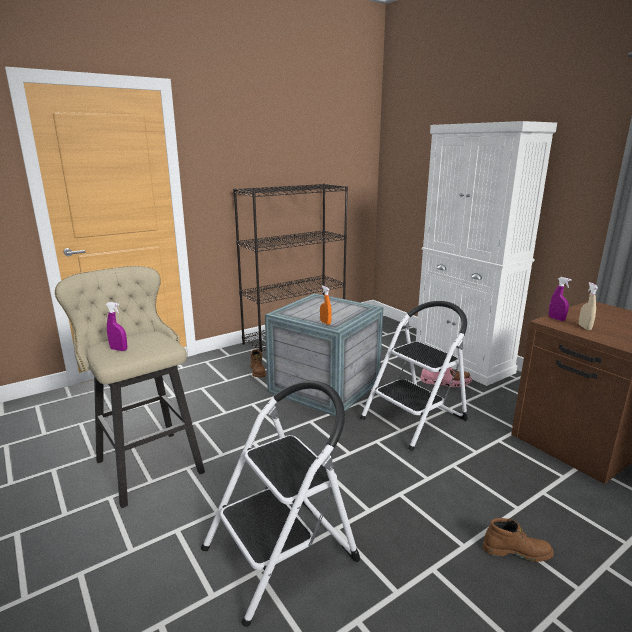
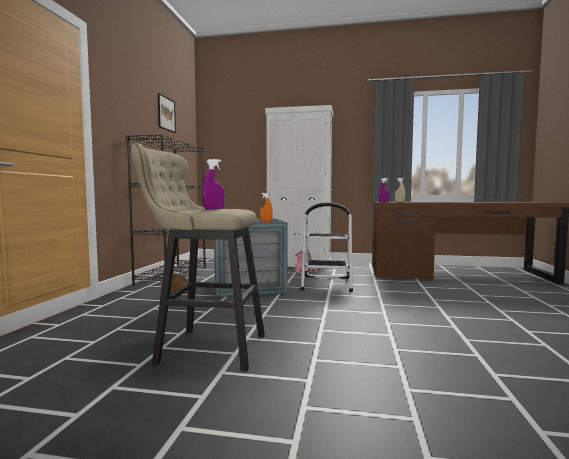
camera: 45 degrees left, 15 degrees down
step ladder [201,381,360,627] -> none
brown boot [483,518,554,562] -> none
none -> picture [158,93,176,133]

